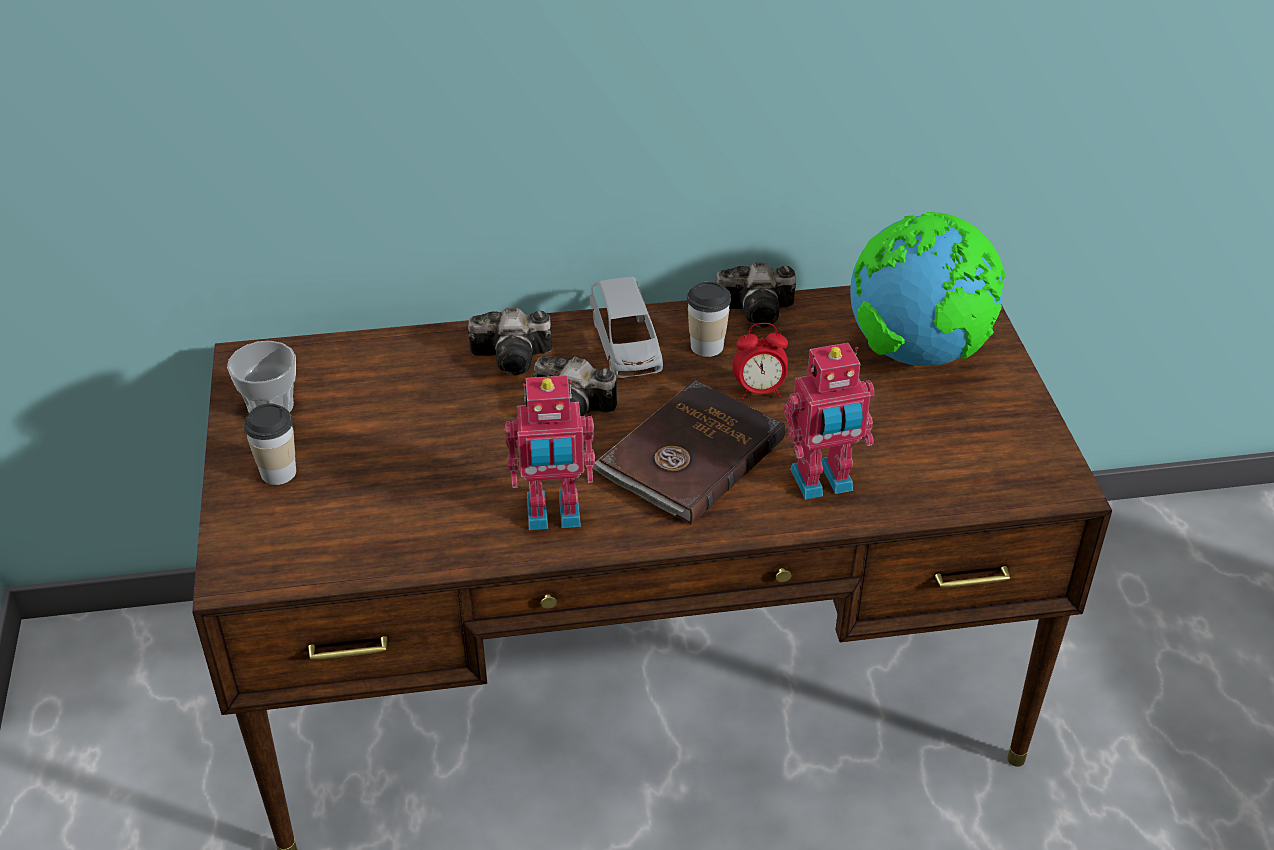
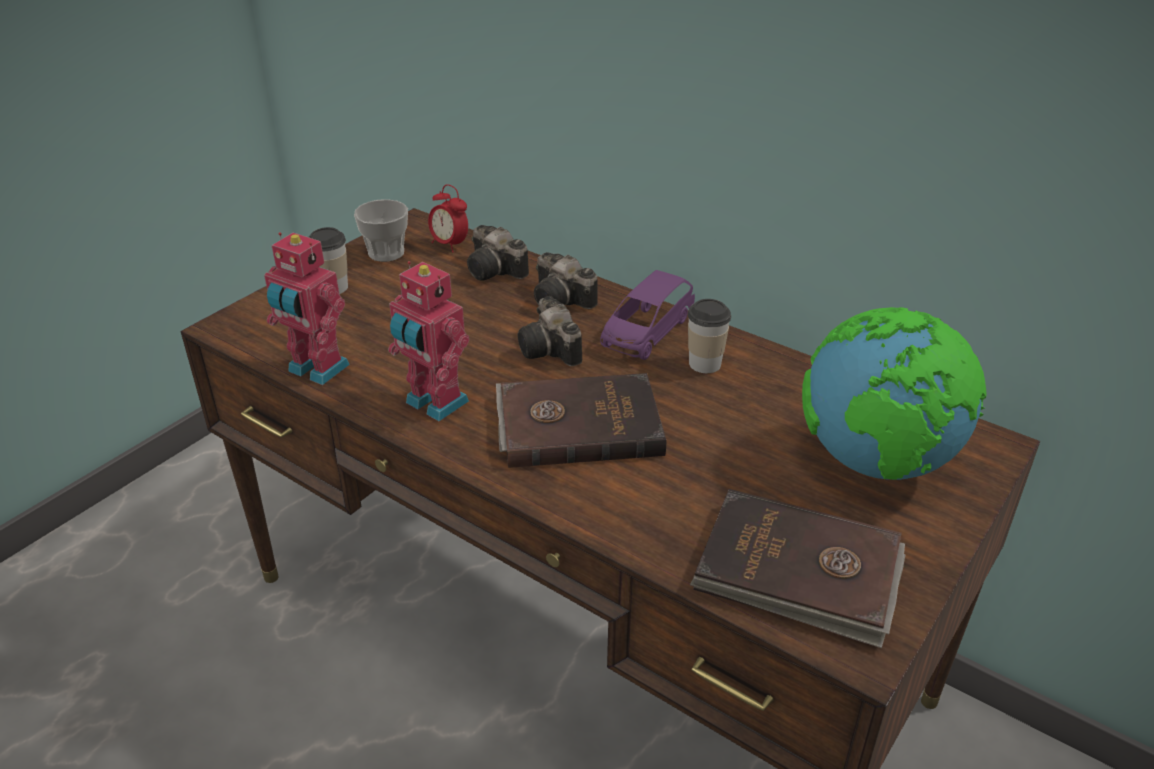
camera: 45 degrees right, 5 degrees down
grey toy car [590,277,663,378] -> purple toy car [600,270,695,360]
camera [716,262,796,328] -> camera moved to [467,225,529,280]
alarm clock [733,323,788,400] -> alarm clock moved to [428,184,468,253]
toy robot [784,343,874,500] -> toy robot moved to [264,232,350,385]
none -> brown book [690,489,906,648]

